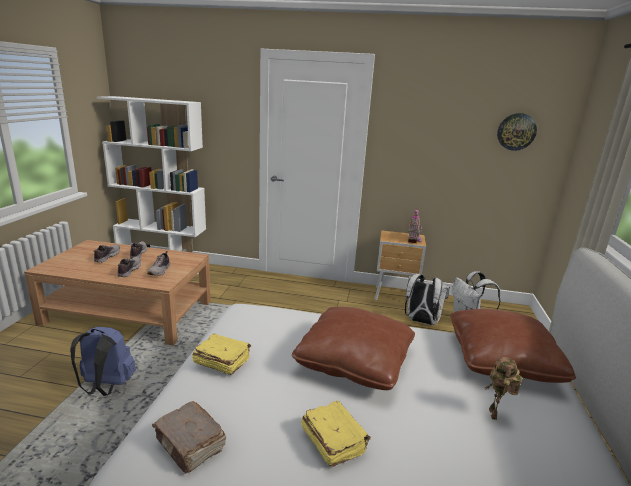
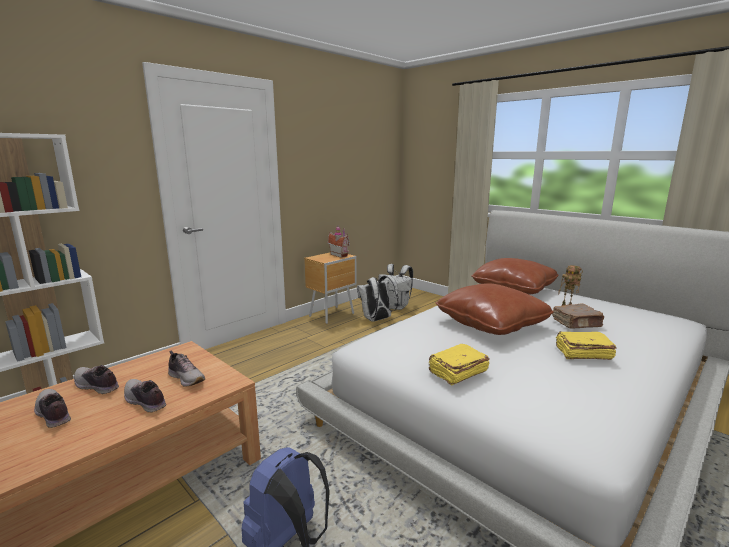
camera: 55 degrees left, 5 degrees down
brown book [152,401,226,474] -> brown book moved to [552,304,604,329]
wall clock [497,113,537,151] -> none

